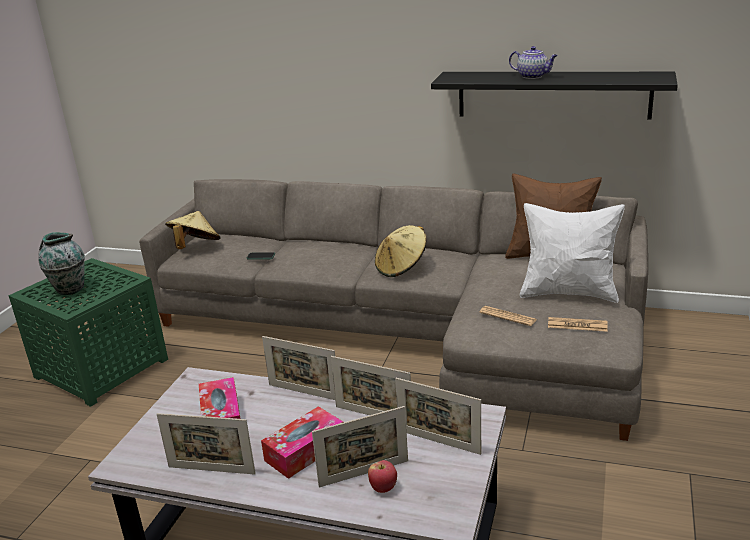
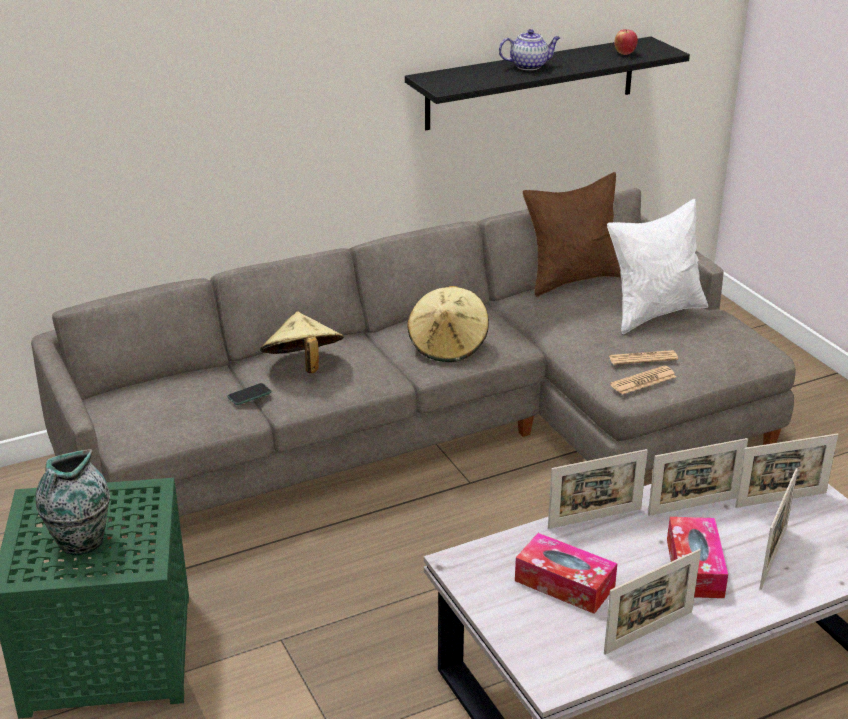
camera: 45 degrees left, 5 degrees up
beige hat [165,211,221,249] -> beige hat moved to [260,311,344,373]
apple [368,460,397,493] -> apple moved to [614,29,638,55]
newspaper [548,317,608,332] -> newspaper moved to [610,365,676,395]

